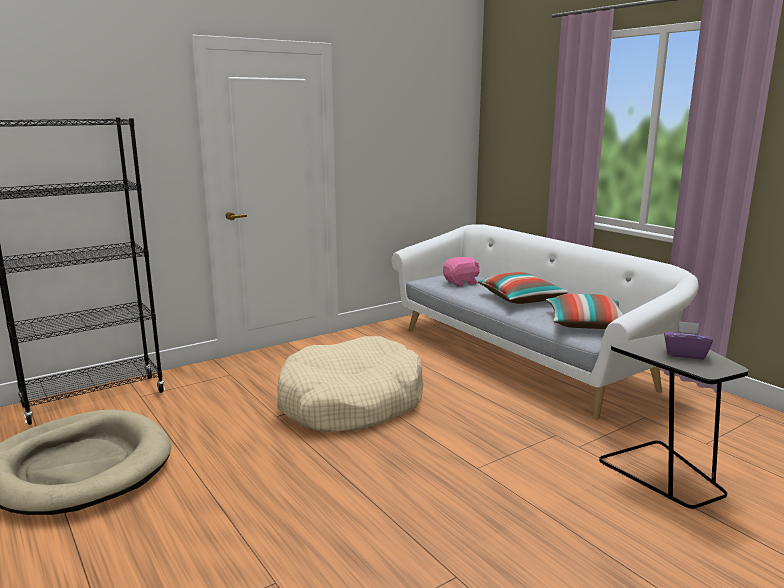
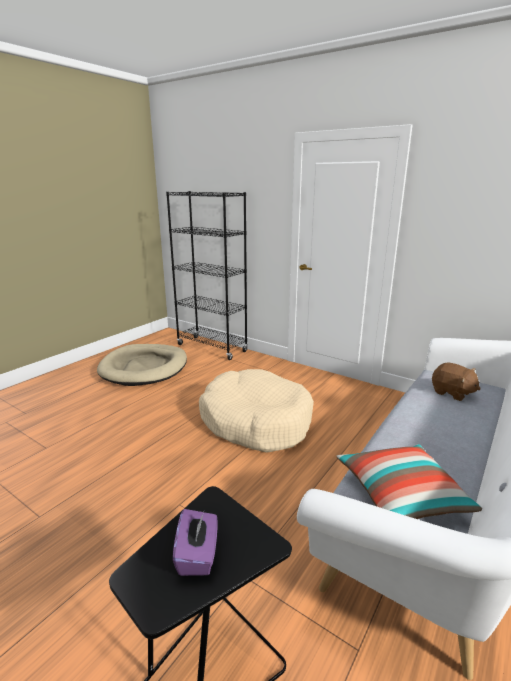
camera: 70 degrees right, 5 degrees up
pink plush toy [443,257,480,286] -> brown plush toy [432,362,481,401]
pillow [478,272,569,304] -> none

